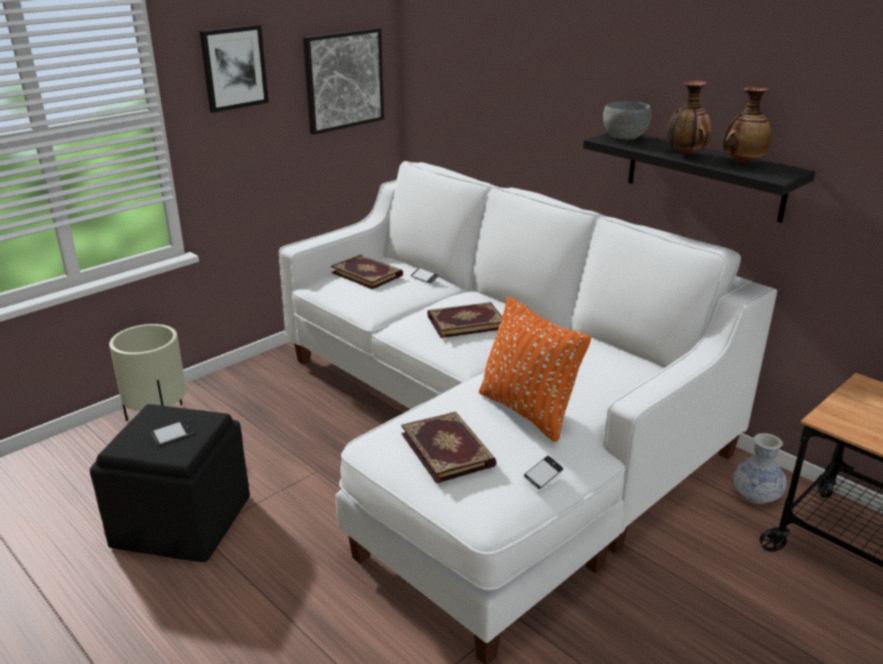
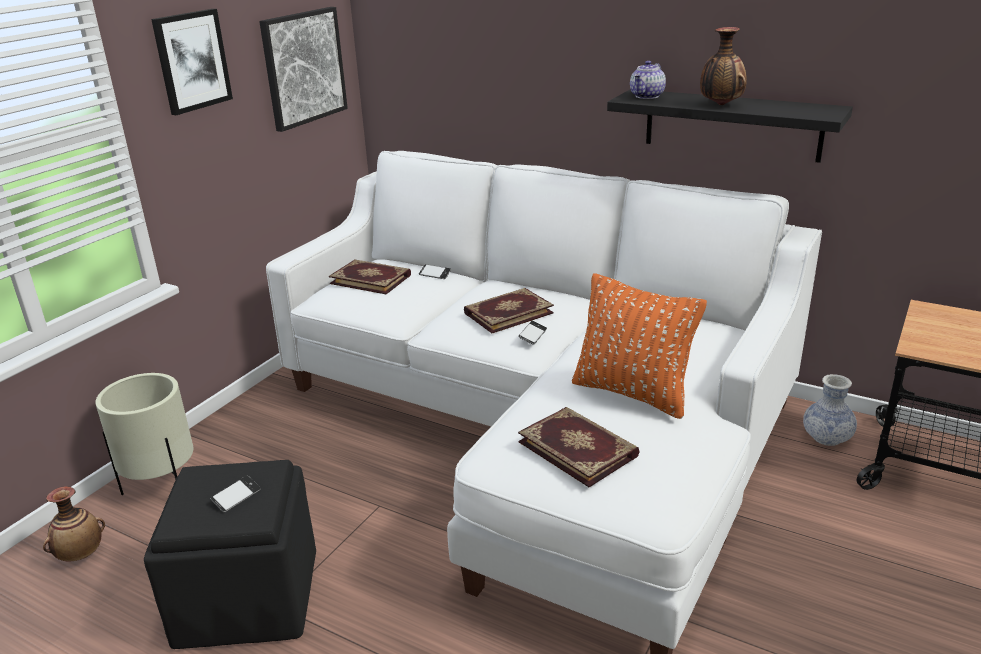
camera: 15 degrees left, 0 degrees up
phone [524,456,563,489] -> phone moved to [518,321,547,345]
grey bowl [603,101,652,139] -> teapot [630,61,666,99]
vase [723,87,771,163] -> vase moved to [43,486,105,562]

